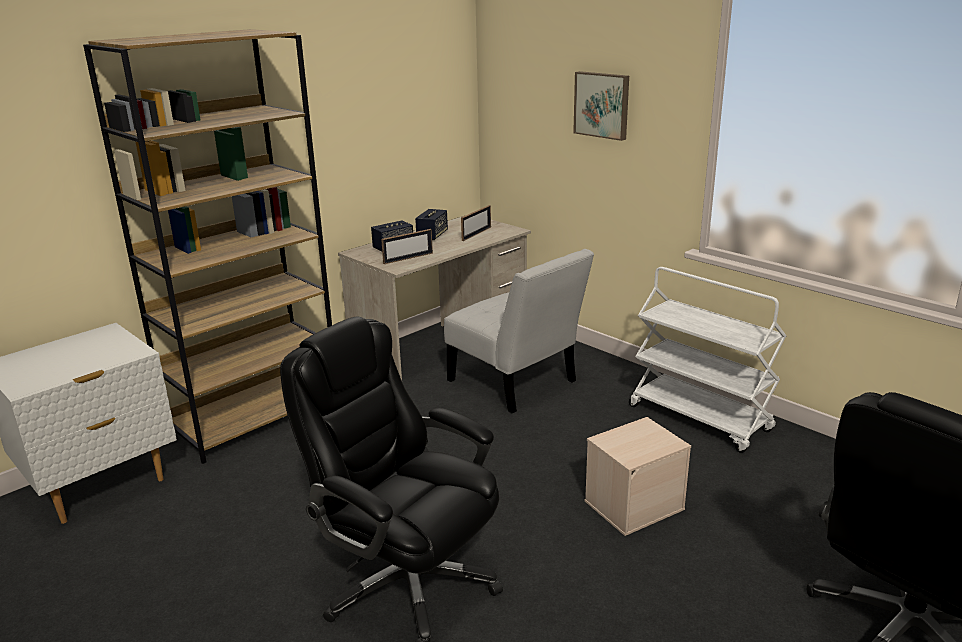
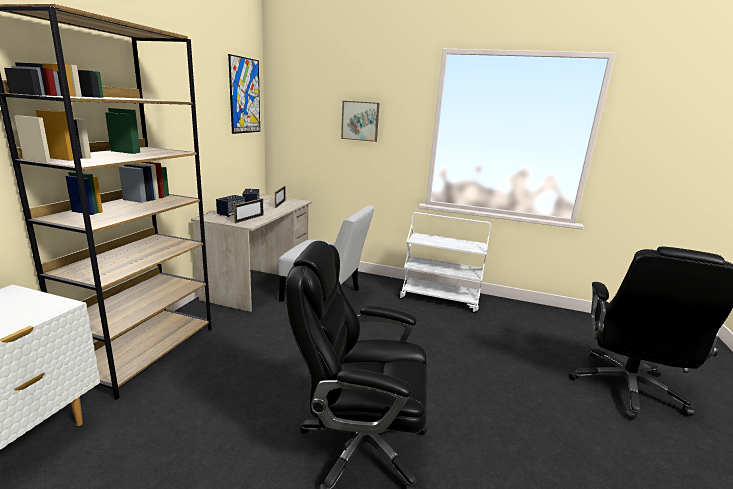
camera: 30 degrees left, 5 degrees down
beige storage box [585,417,691,536] -> none
none -> picture [228,54,260,134]

